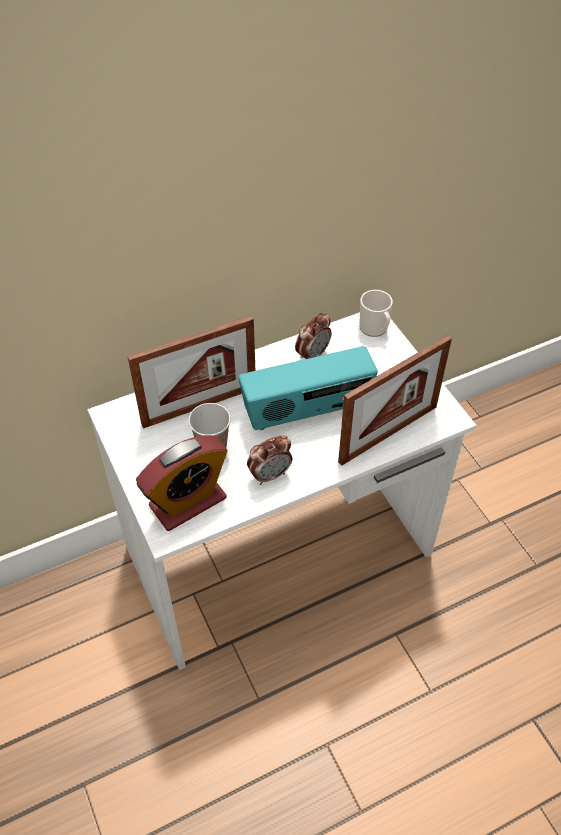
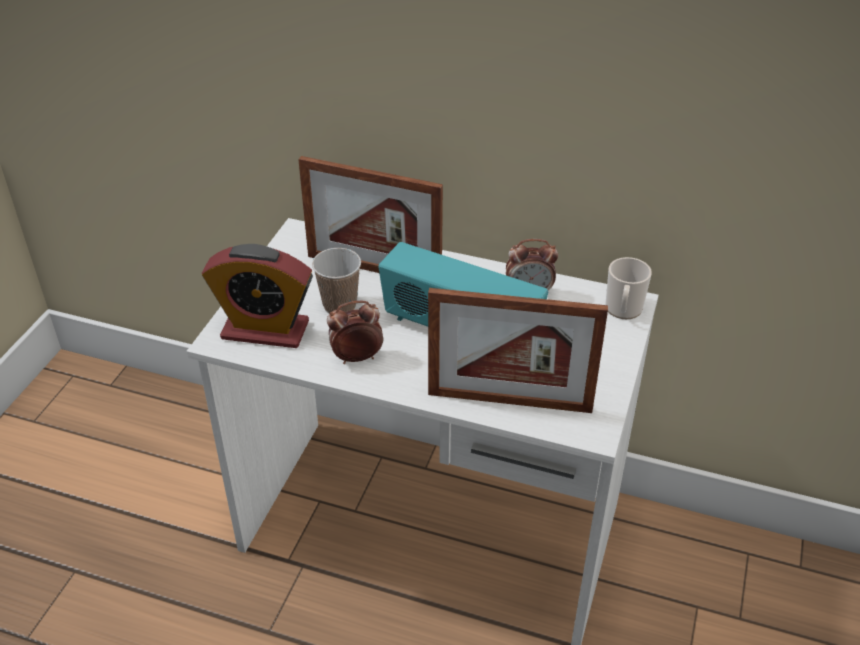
camera: 45 degrees right, 10 degrees down
alarm clock [247,435,292,485] -> alarm clock turned 150 degrees clockwise [327,301,383,364]

